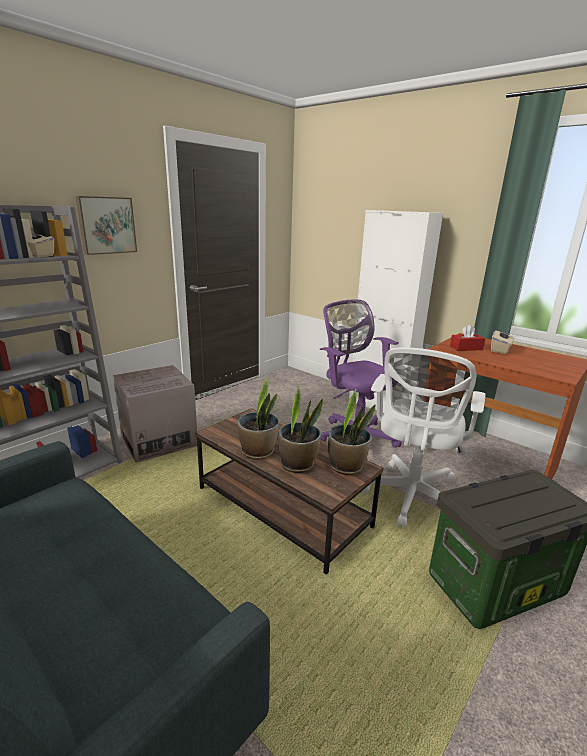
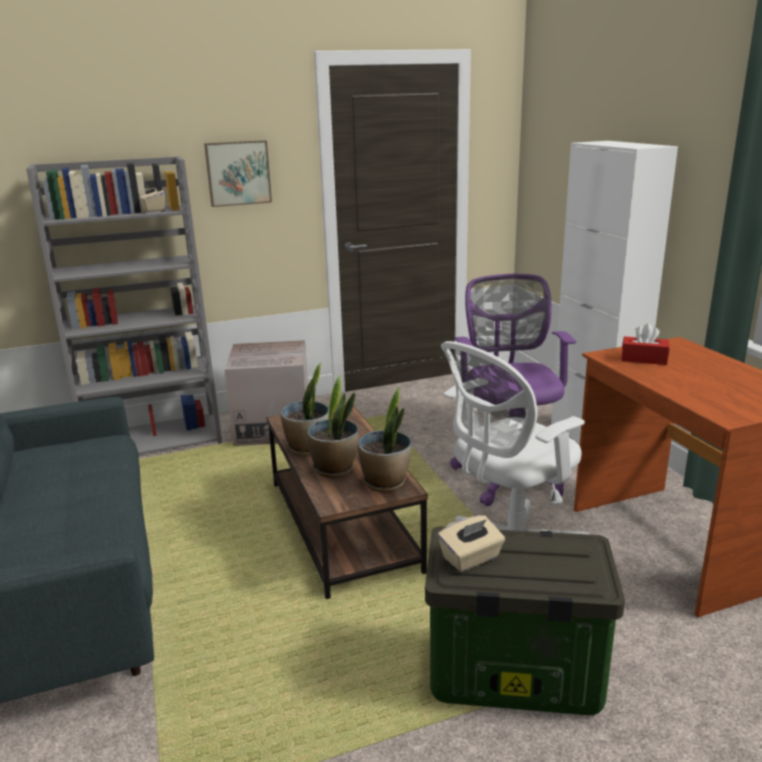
camera: 30 degrees right, 0 degrees up
beige tissue box [491,330,514,354] -> beige tissue box moved to [438,515,505,572]

